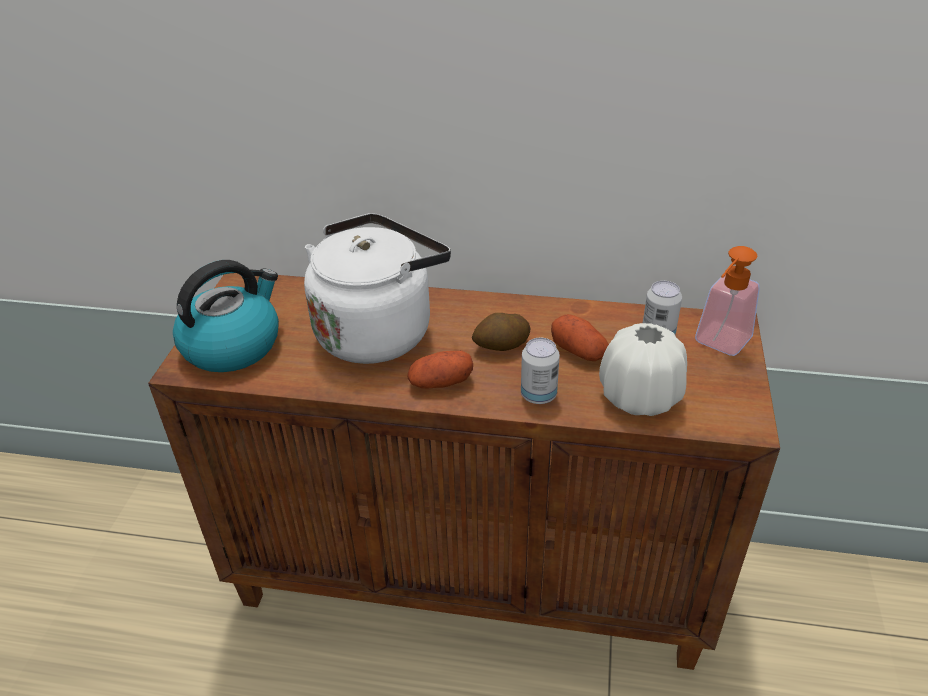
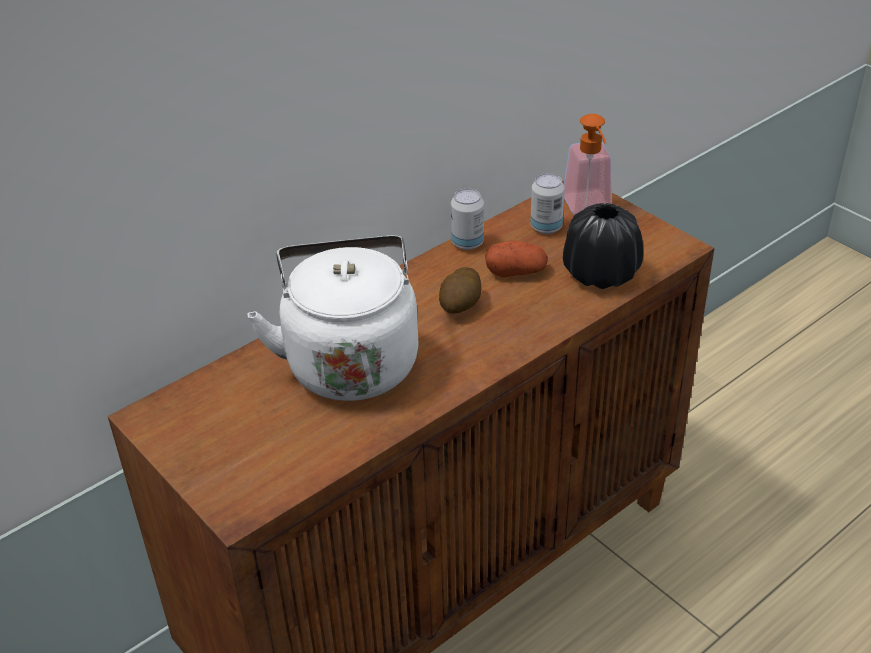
camera: 50 degrees left, 0 degrees up
kettle [173,260,279,372] -> none
potato [407,351,473,388] -> none
can [521,338,560,404] -> can moved to [451,189,484,250]
white vase [599,323,687,416] -> black vase [563,203,644,289]

